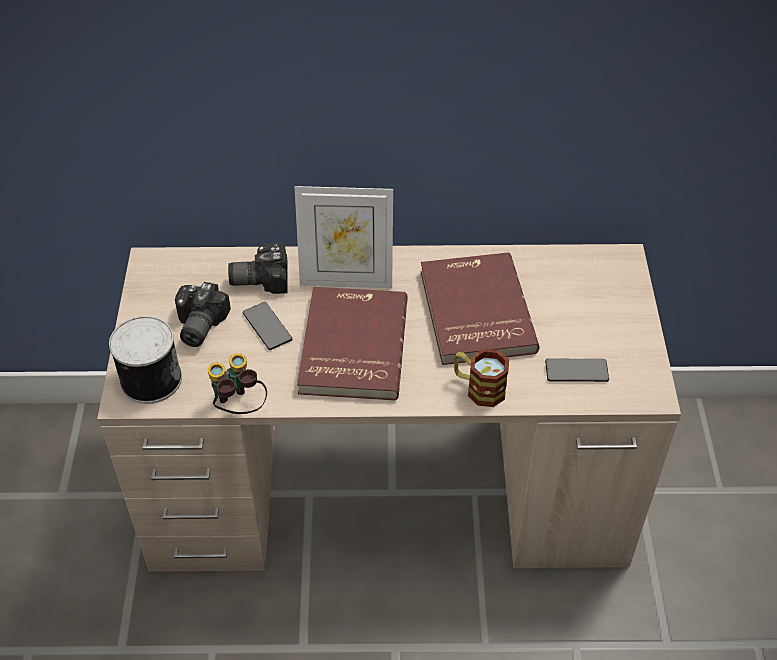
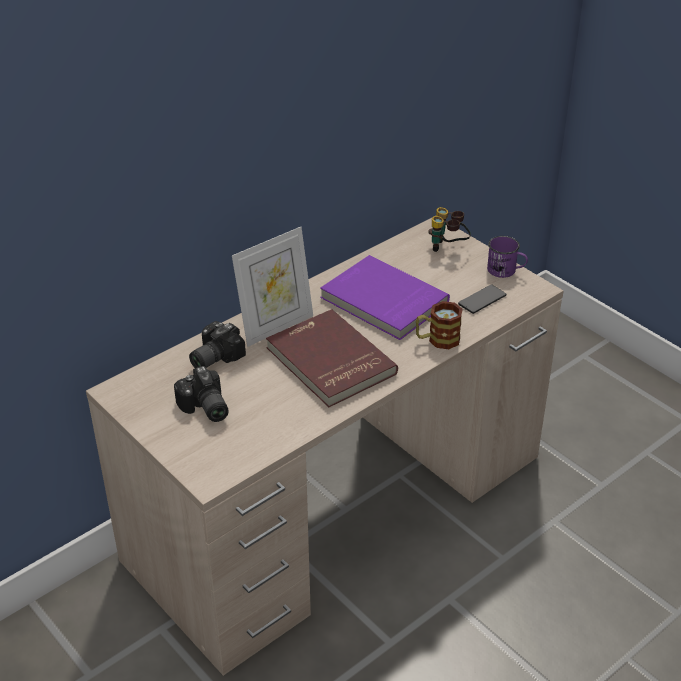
camera: 40 degrees left, 10 degrees down
can [109,316,182,404] -> none
binoculars [208,353,267,414] -> binoculars moved to [428,207,471,252]
phone [243,302,292,350] -> none
red book [421,252,540,365] -> purple book [320,255,450,340]
none -> purple mug [487,236,528,278]

